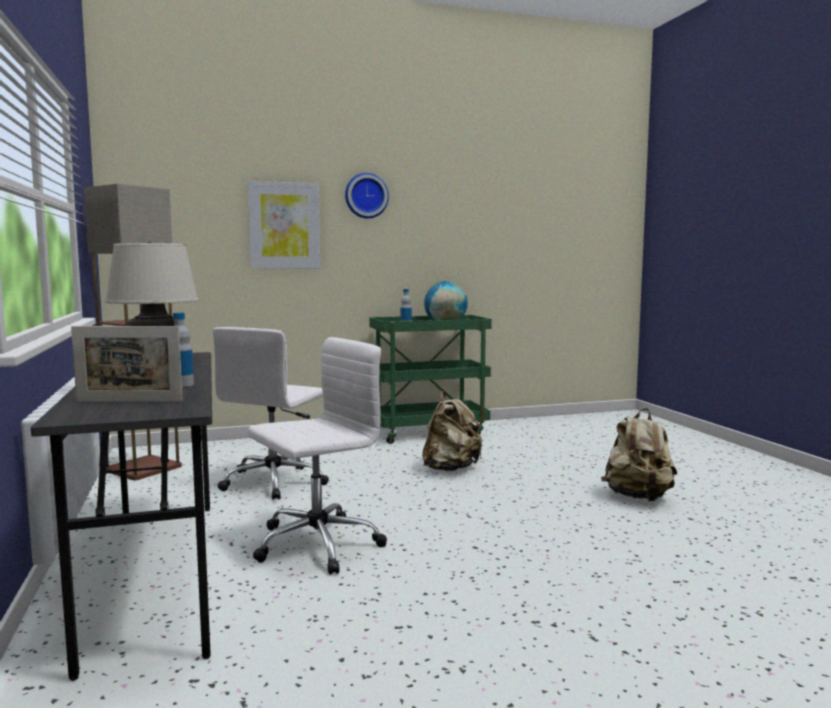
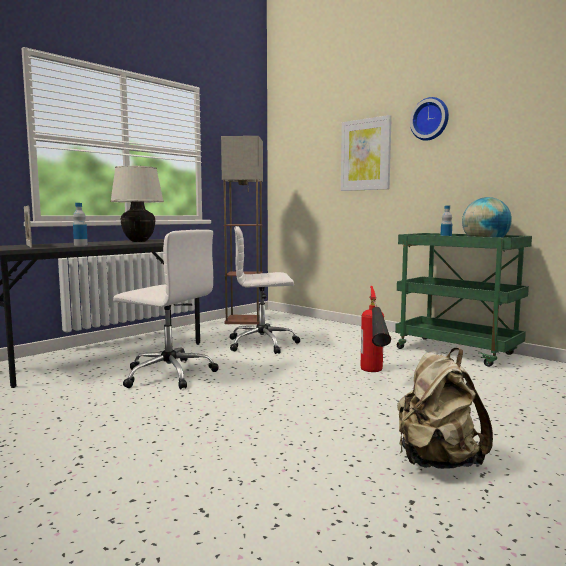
camera: 60 degrees right, 0 degrees up
beige backpack [422,391,482,471] -> fire extinguisher [361,286,391,372]

